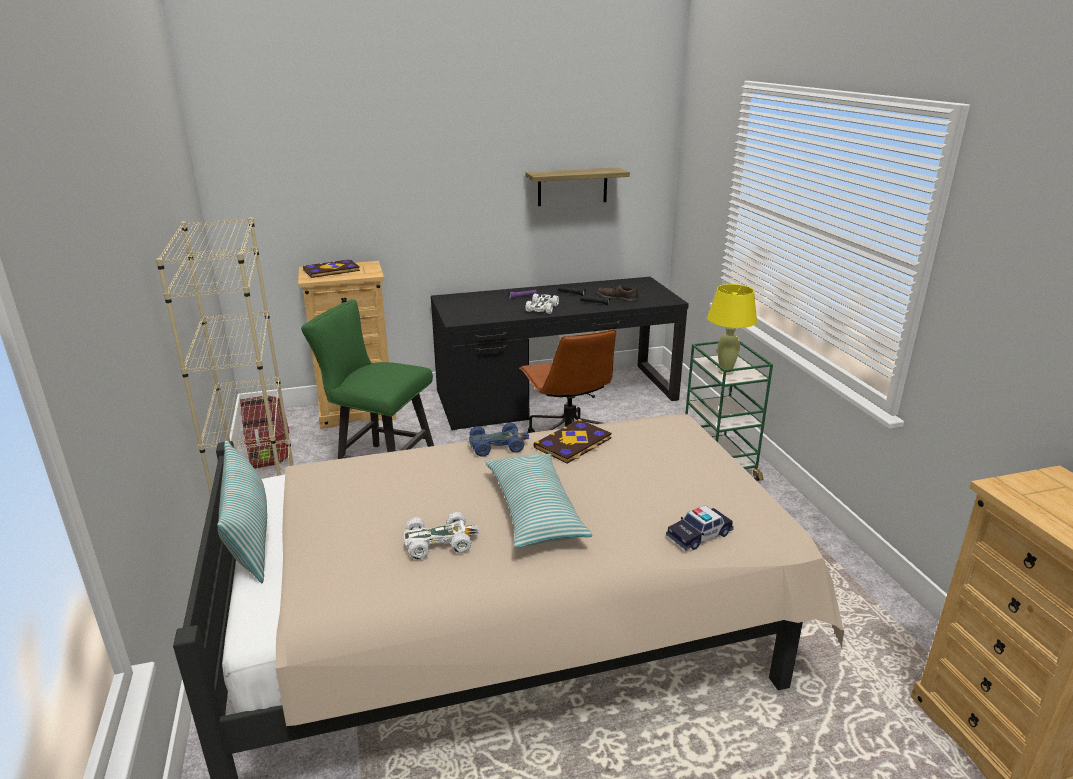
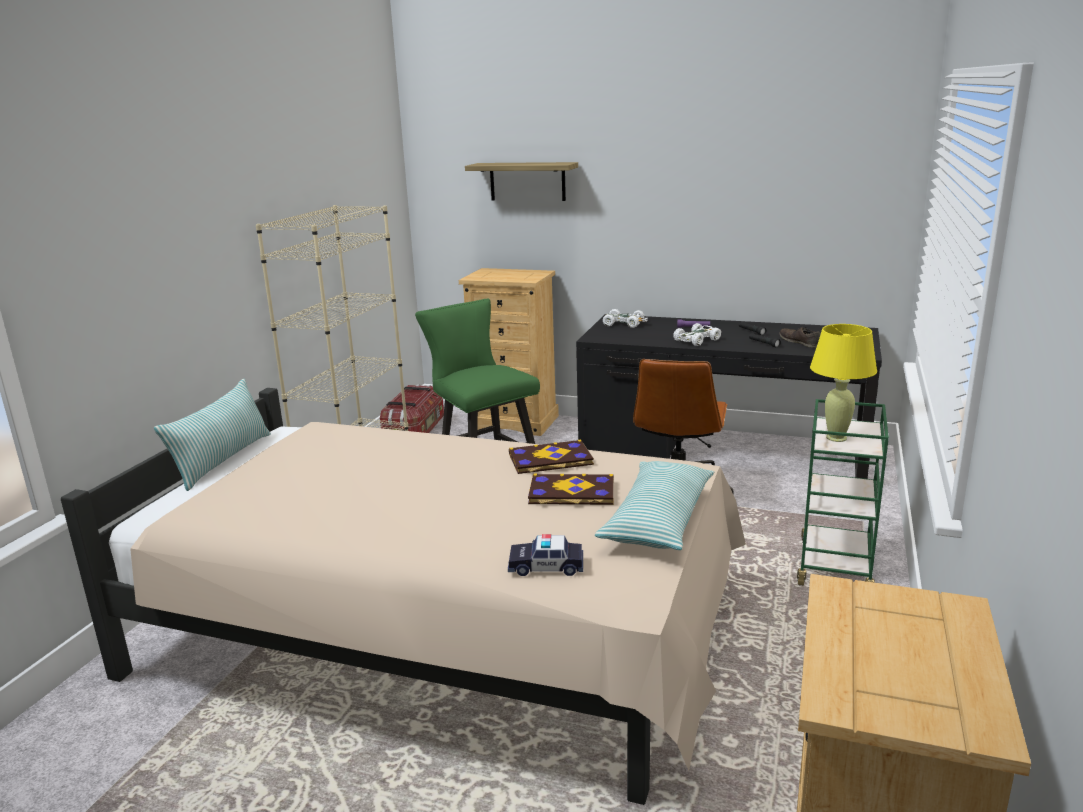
camera: 35 degrees right, 5 degrees down
book [303,259,360,278] -> book moved to [528,474,614,505]
white toy car [404,512,479,559] -> white toy car moved to [603,309,648,328]
blue toy car [469,423,529,457] -> none
pillow [485,454,592,548] -> pillow moved to [595,461,714,550]
shelf [526,168,630,206] -> shelf moved to [465,162,578,201]

